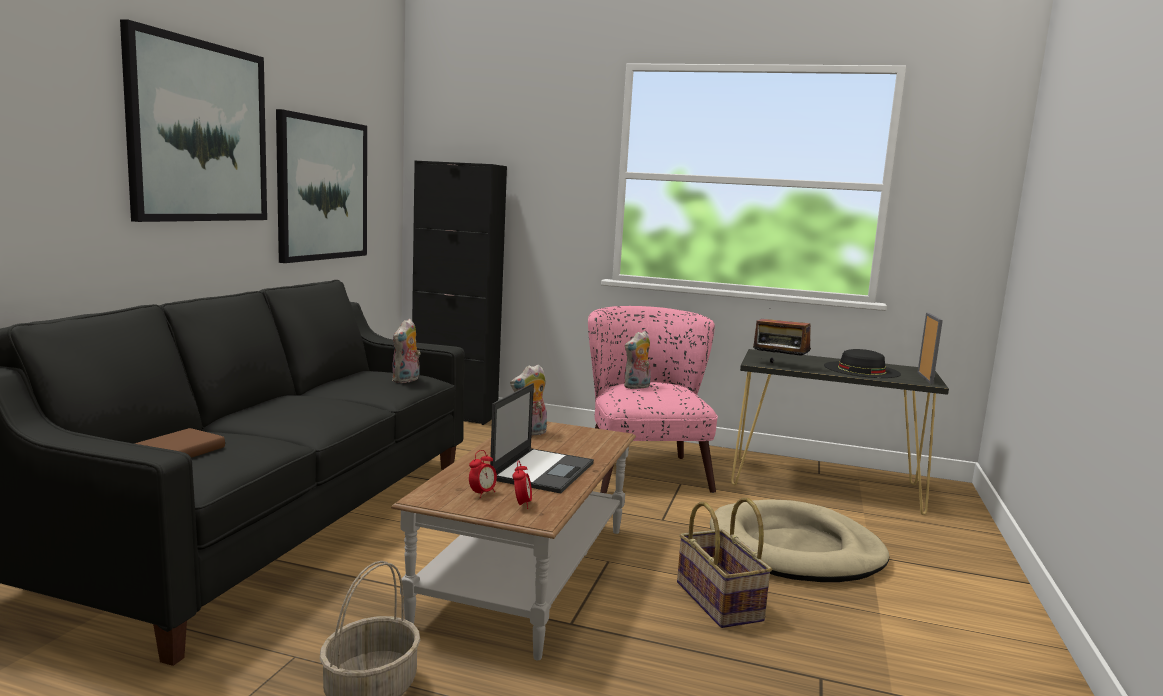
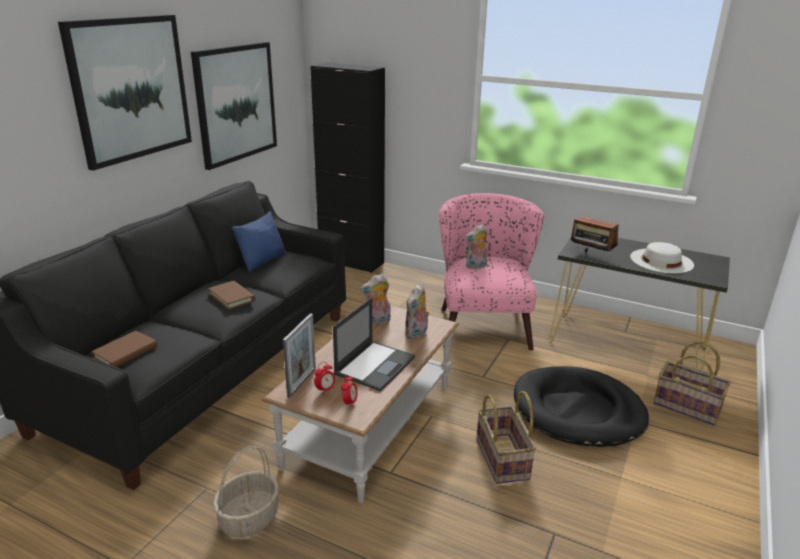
camera: 10 degrees right, 15 degrees up
plush toy [392,319,421,383] -> plush toy moved to [405,284,430,339]
beige dog bed [710,500,889,582] -> black dog bed [514,366,649,447]
black hat [824,349,901,378] -> white hat [630,242,694,273]
picture frame [917,313,943,384] -> picture frame moved to [283,313,316,398]
none -> brown book [208,281,255,310]
none -> blue pillow [232,211,286,272]
none -> basket [653,341,731,425]

